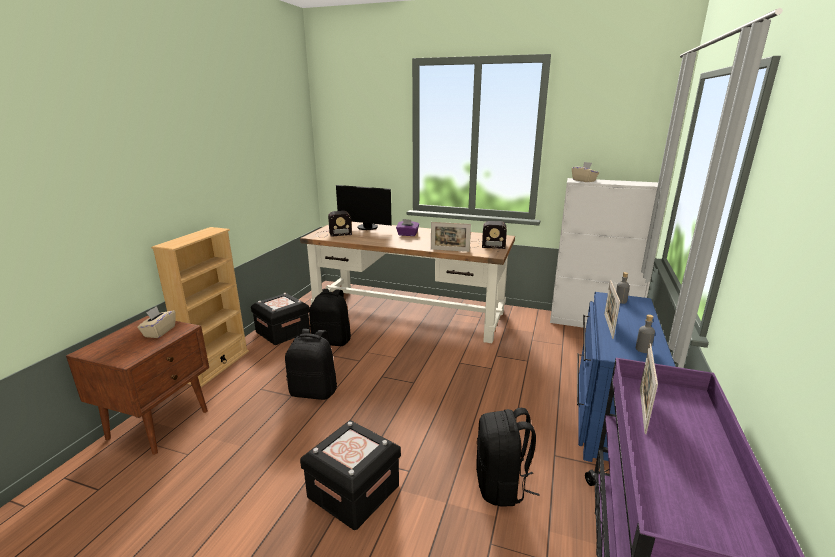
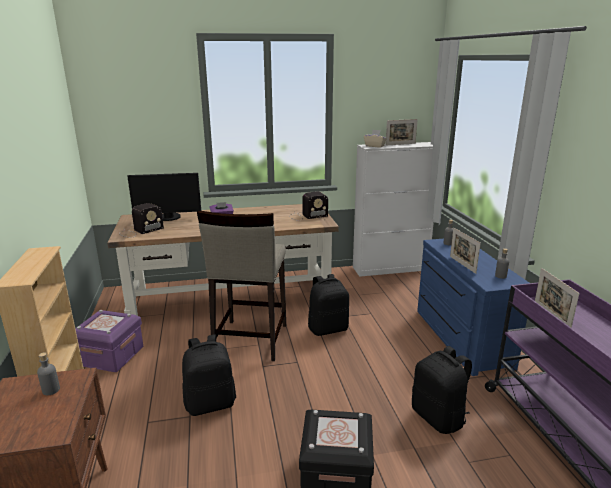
camera: 30 degrees left, 0 degrees up
beige tissue box [137,306,176,338] -> grey bottle [37,352,60,395]
black storage box [251,293,310,345] -> purple storage box [75,310,143,372]
black backpack [309,289,351,346] -> black backpack moved to [308,274,349,336]
picture frame [431,222,471,252] -> picture frame moved to [386,119,418,146]
none -> beige stool [197,211,286,361]

